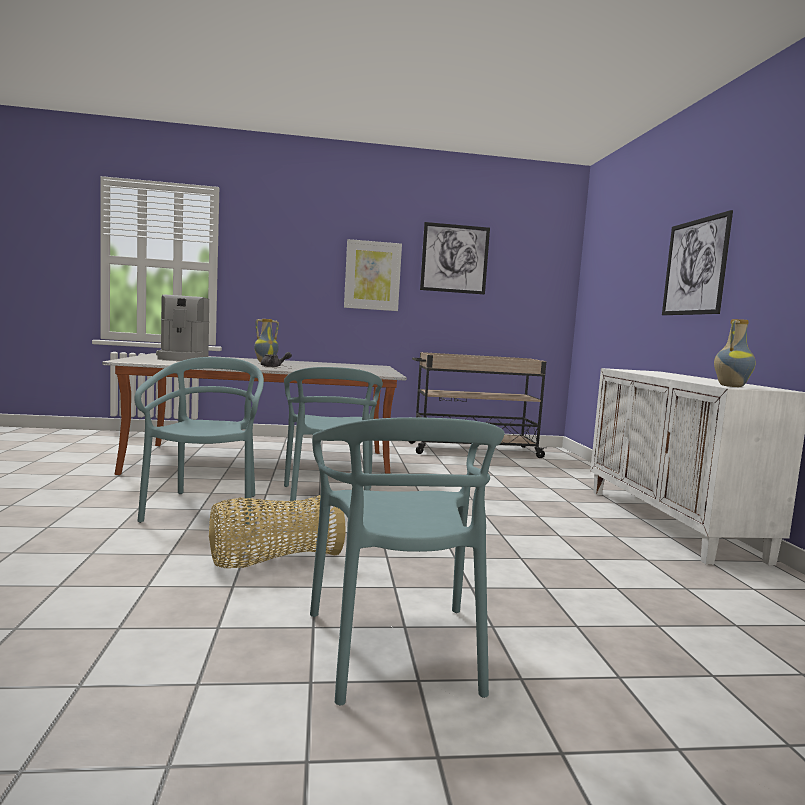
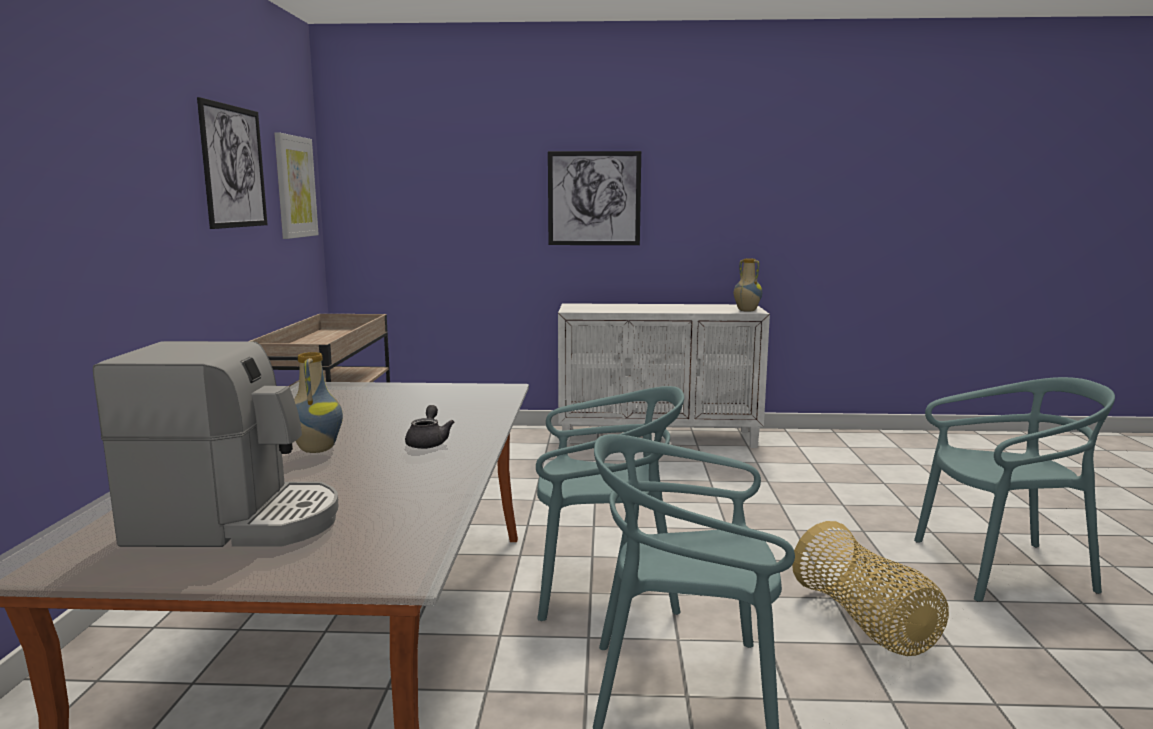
camera: 80 degrees left, 5 degrees up
picture [344,239,402,311] -> picture moved to [274,132,319,239]

